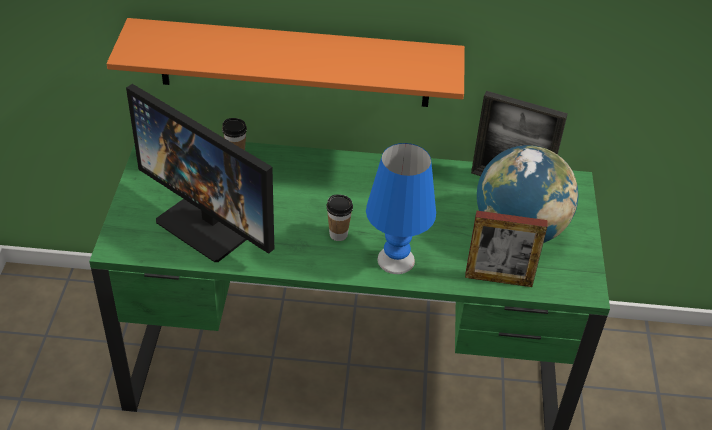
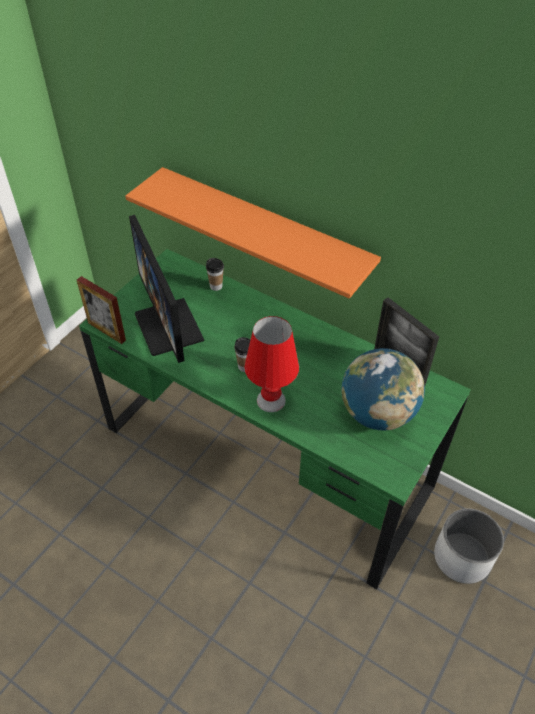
camera: 30 degrees right, 5 degrees up
blue table lamp [366,143,436,274] -> red table lamp [244,316,299,412]
picture frame [465,211,548,287] -> picture frame moved to [77,276,126,344]
none -> white planter [434,508,504,584]

